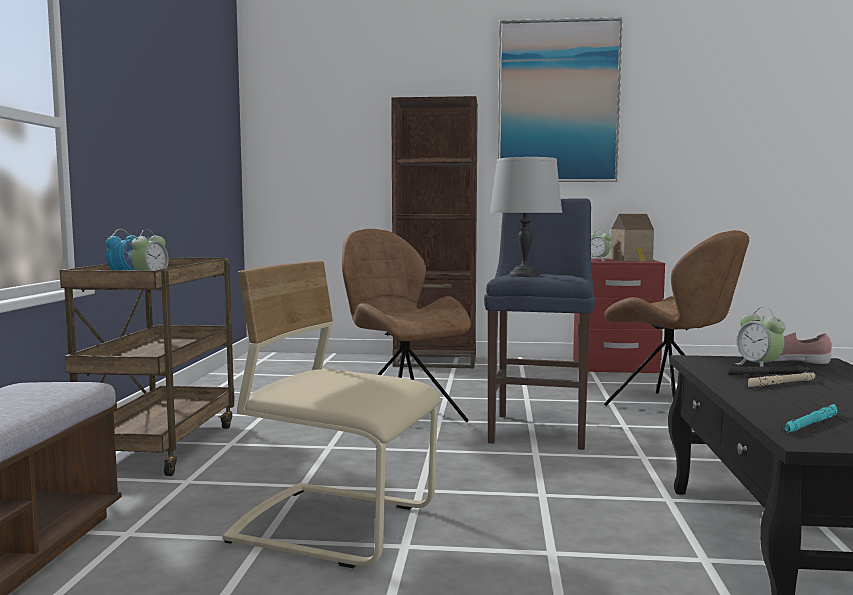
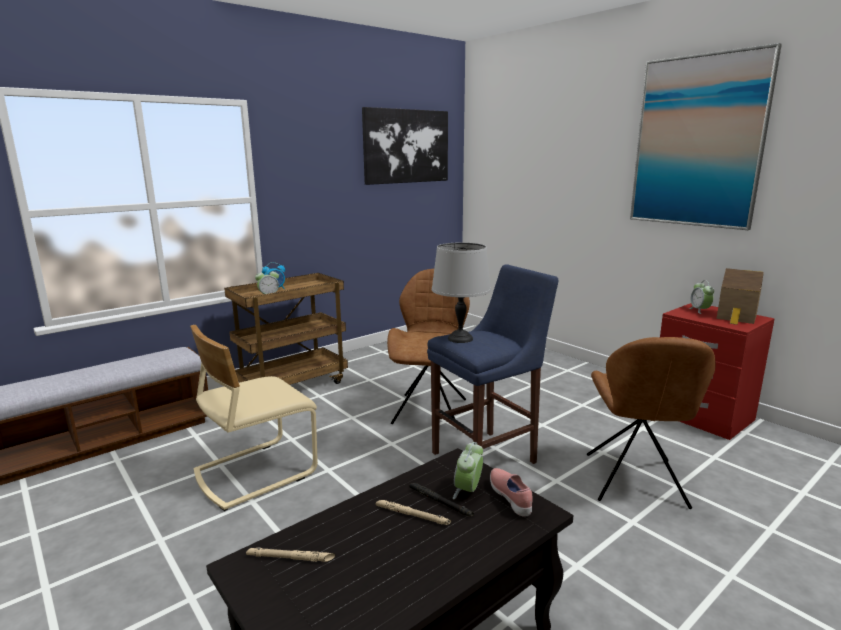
camera: 45 degrees right, 10 degrees up
beige chair [223,261,441,568] -> beige chair turned 105 degrees counterclockwise [190,325,318,511]
brown bookcase [391,96,478,368] -> none
turquoise flashlight [783,404,837,433] -> beige flashlight [246,547,336,562]
none -> picture [362,107,448,185]

